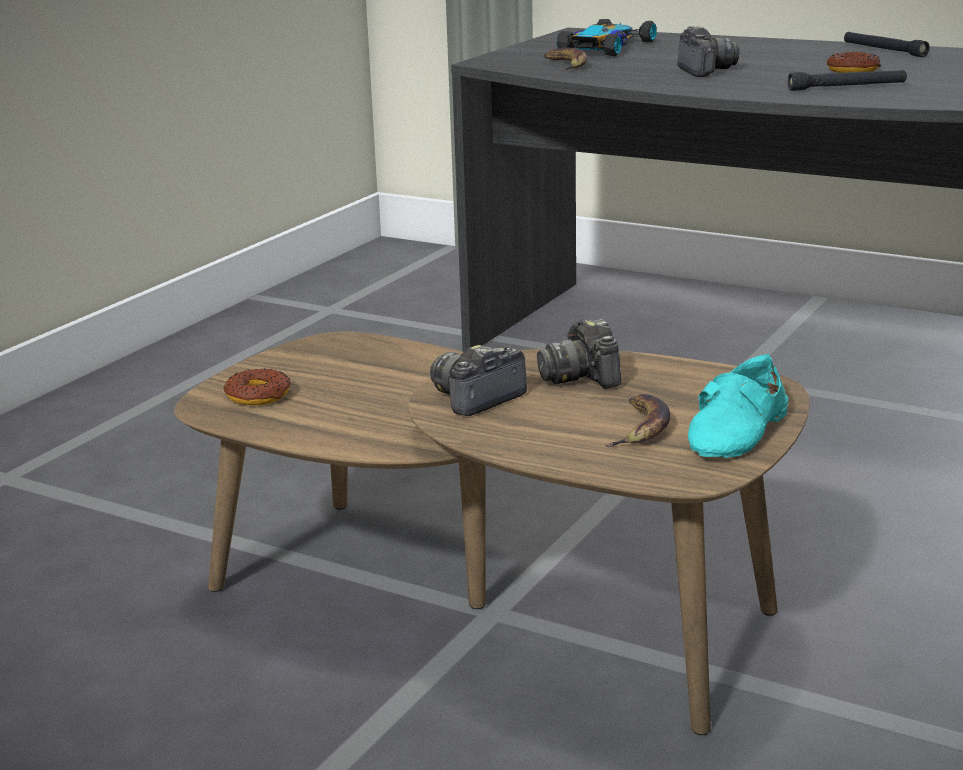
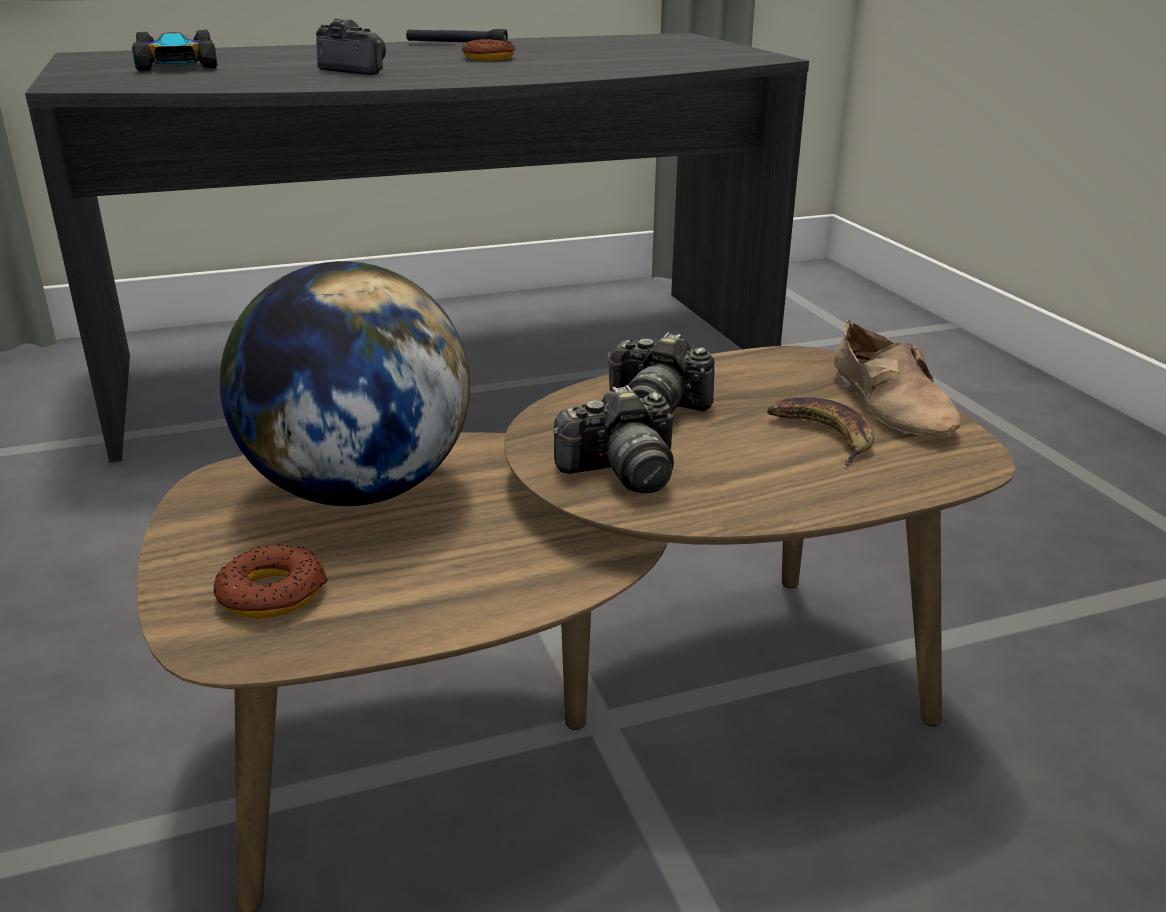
camera: 50 degrees left, 5 degrees up
camera [430,345,527,416] -> camera turned 105 degrees counterclockwise [553,385,674,493]
banana [544,48,587,72] -> none
turquoise shoe [688,354,788,458] -> beige shoe [834,319,961,438]
black flashlight [788,70,907,91] -> none
none -> globe [220,261,470,506]

